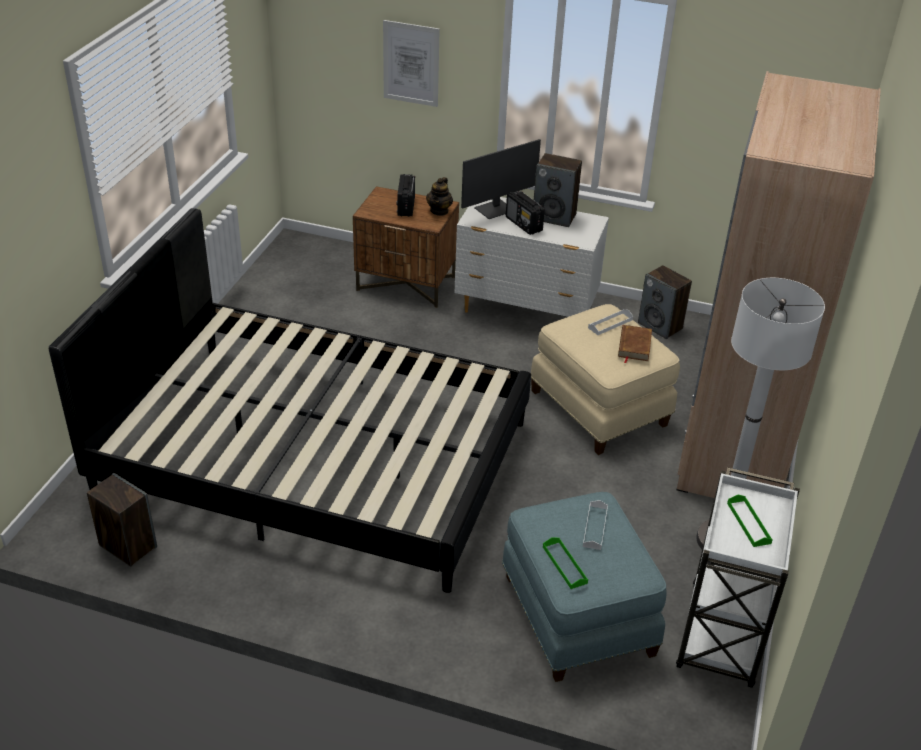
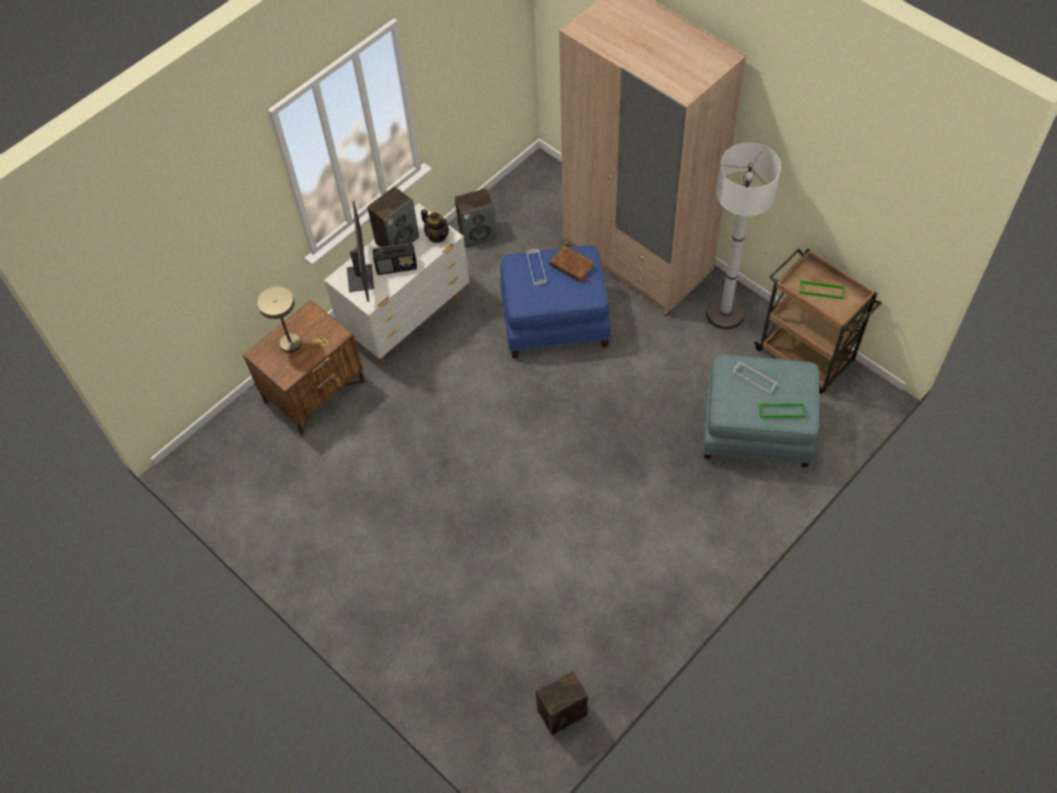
camera: 60 degrees left, 20 degrees up
black bed [49,208,531,593] -> none
picture [383,20,440,107] -> none
radio [397,174,415,217] -> beige table lamp [257,286,328,353]
teapot [426,177,453,216] -> teapot moved to [421,209,449,243]
beige ottoman [531,304,680,455] -> blue ottoman [501,245,611,358]
white cart [676,468,800,688] -> brown cart [754,248,882,394]

